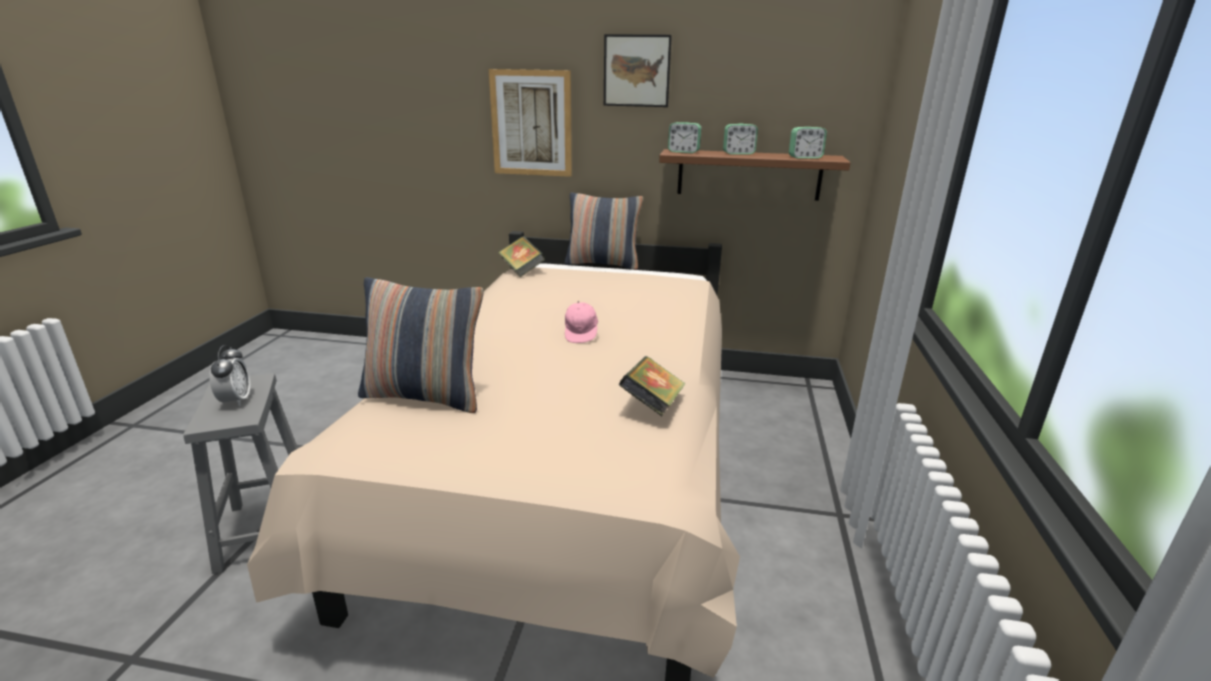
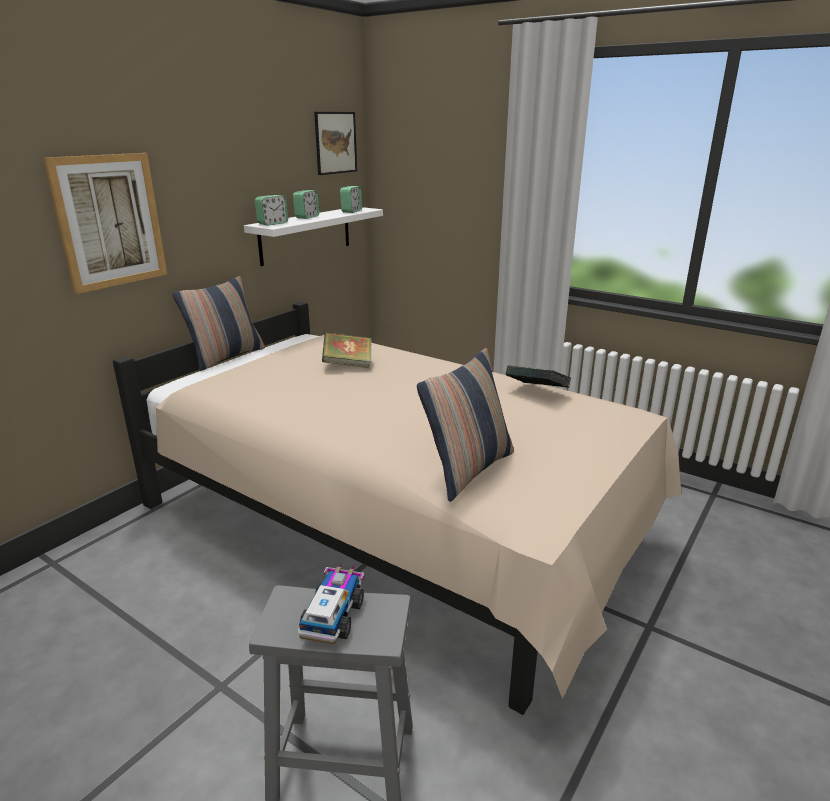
camera: 65 degrees left, 0 degrees up
alarm clock [209,345,251,406] -> toy truck [298,564,365,644]
book [498,236,545,277] -> book moved to [322,332,371,368]
pink cap [565,300,598,343] -> none
picture [604,34,672,107] -> picture moved to [314,112,357,175]
brown shelf [659,149,851,201] -> white shelf [244,207,383,266]

